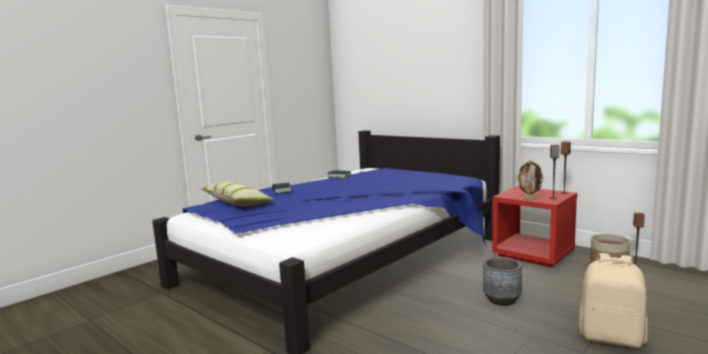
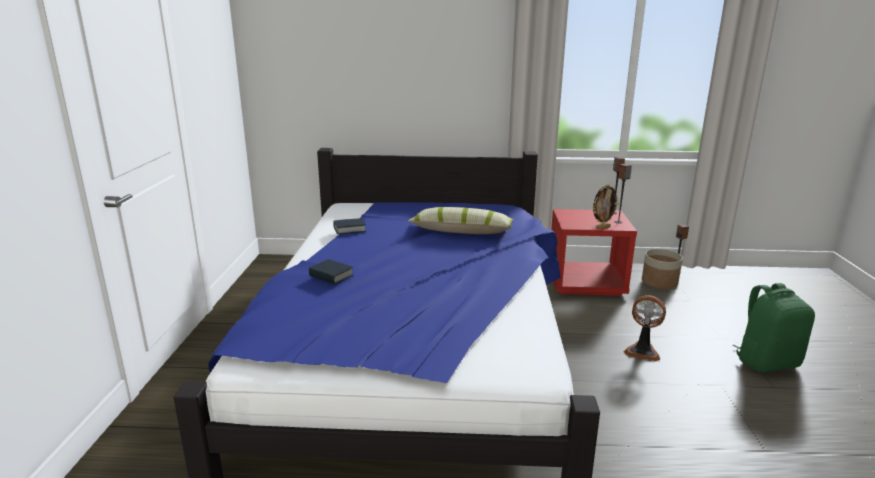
camera: 40 degrees left, 10 degrees up
pillow [200,182,274,206] -> pillow moved to [408,207,513,234]
grey planter [483,257,522,306] -> fan [624,295,666,361]
beige backpack [578,253,648,348] -> green backpack [732,283,815,372]

